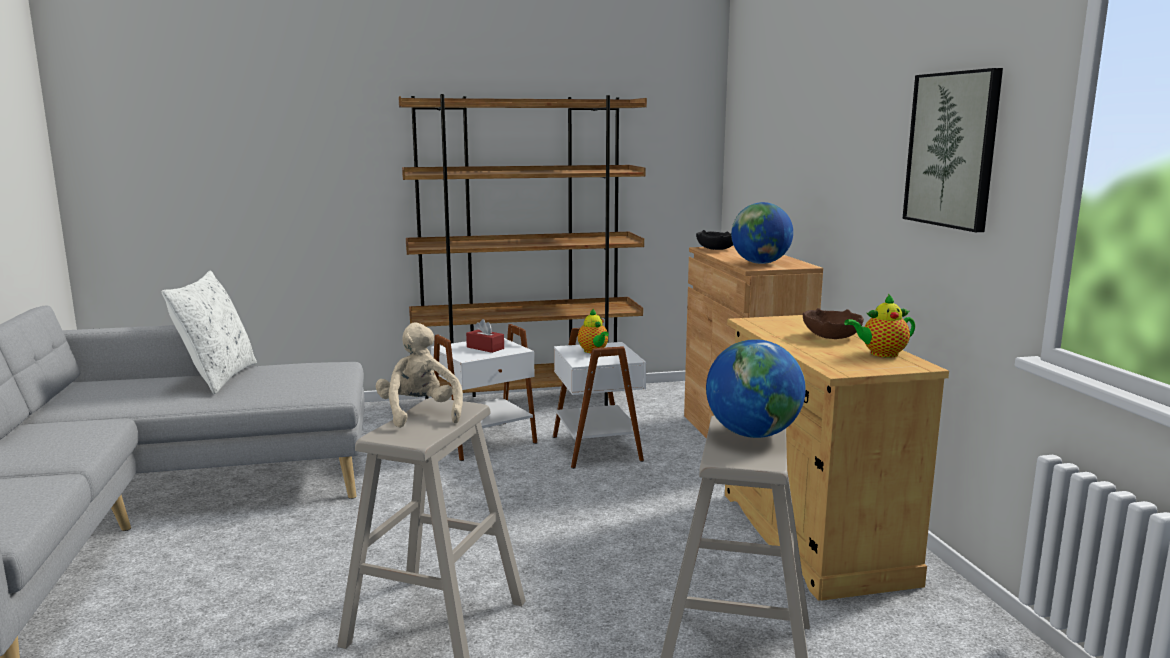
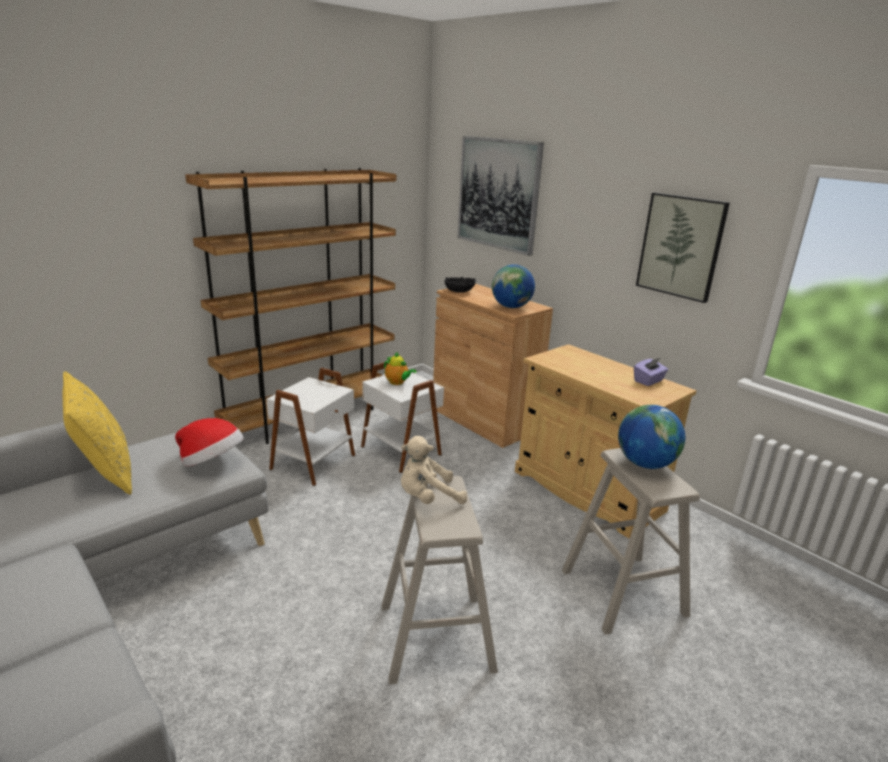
camera: 30 degrees left, 10 degrees up
white pillow [162,270,257,394] -> yellow pillow [62,371,132,495]
beige plush toy [376,322,463,428] -> beige plush toy turned 60 degrees counterclockwise [401,436,467,504]
red tissue box [466,319,504,353] -> none
brown bowl [803,308,864,339] -> none
teapot [844,294,915,358] -> purple tissue box [634,358,668,386]
none -> hat [175,418,244,466]
none -> picture [458,136,544,256]

